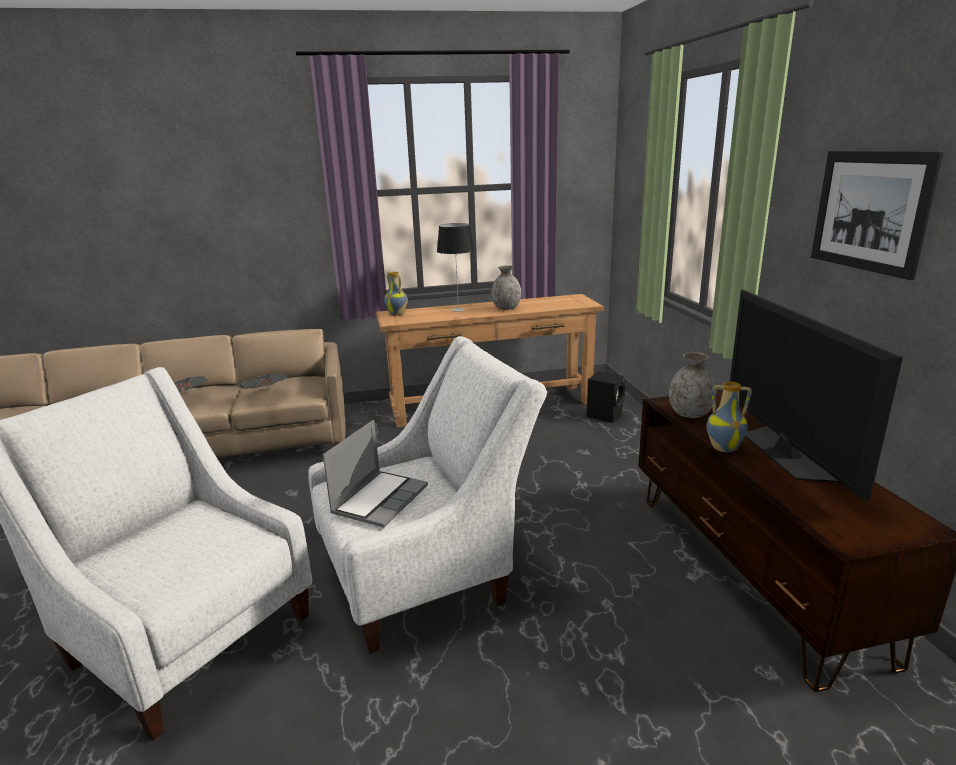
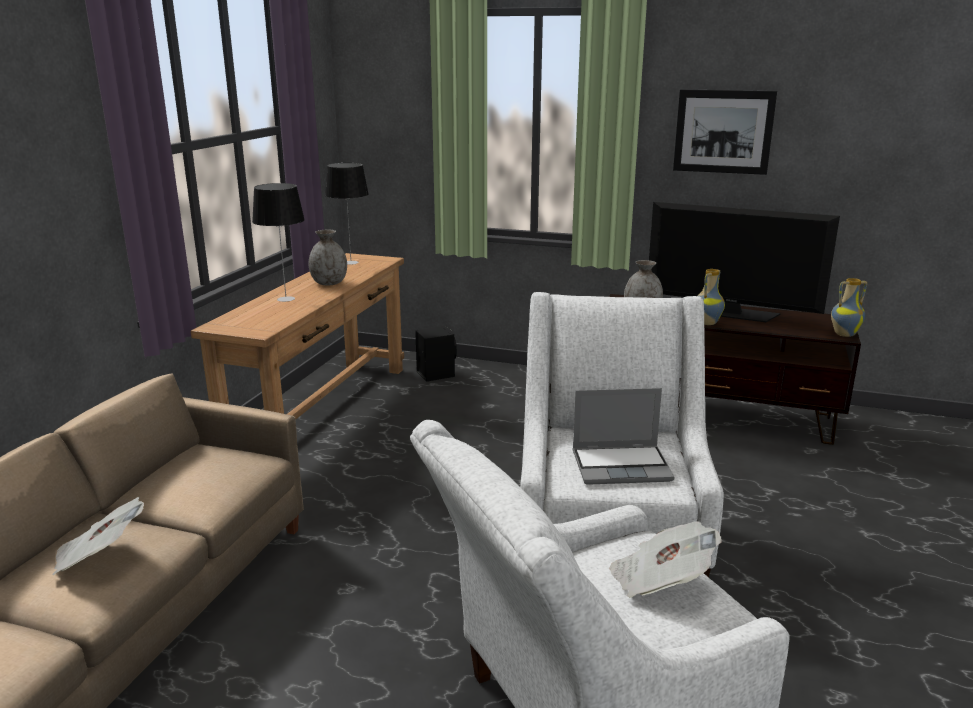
camera: 60 degrees left, 0 degrees up
newspaper [238,373,288,389] -> newspaper moved to [609,521,722,598]
laptop [323,420,428,527] -> laptop turned 120 degrees clockwise [573,388,674,485]
vase [384,272,408,316] -> vase moved to [831,278,867,337]
none -> table lamp [325,163,369,265]

